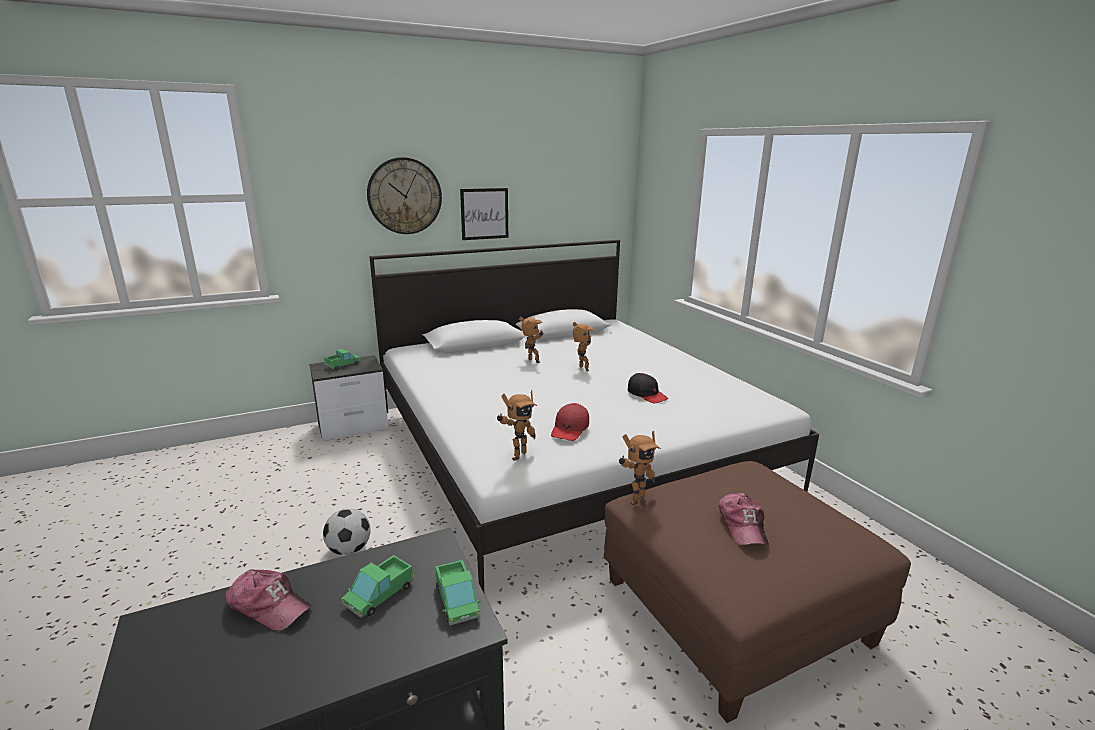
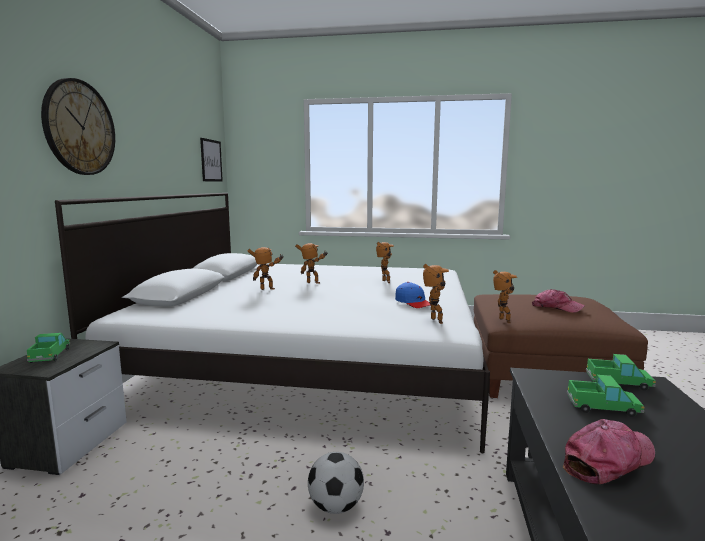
camera: 55 degrees left, 10 degrees down
toy truck [341,555,414,618] -> toy truck turned 60 degrees counterclockwise [567,375,645,417]
picture [460,188,508,240] -> picture moved to [200,138,223,182]
red cap [551,403,589,441] -> blue cap [395,282,430,308]
black cap [628,373,668,403] -> toy robot [376,242,394,283]

